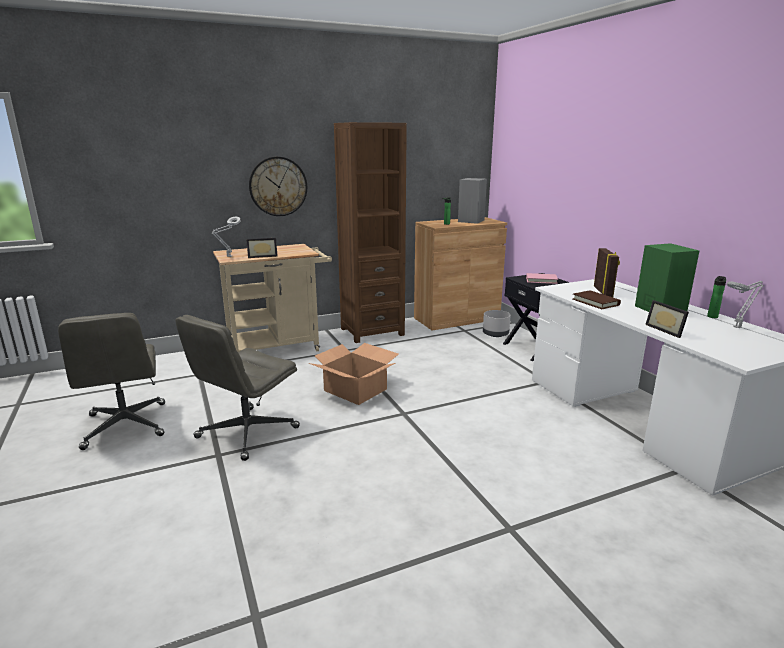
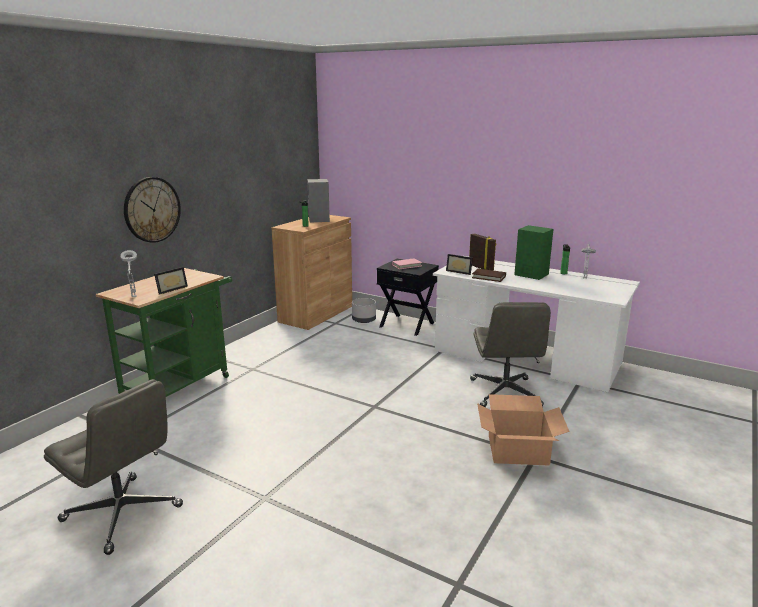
camera: 35 degrees left, 0 degrees up
grey office chair [175,315,300,461] -> grey office chair moved to [470,302,551,407]
beige cart [213,244,332,352] -> green cart [96,268,232,397]
cardboard box [309,343,399,405] -> cardboard box moved to [477,394,570,466]
brown bookcase [334,122,407,343] -> none
picture frame [645,300,689,338] -> picture frame moved to [446,254,473,275]

